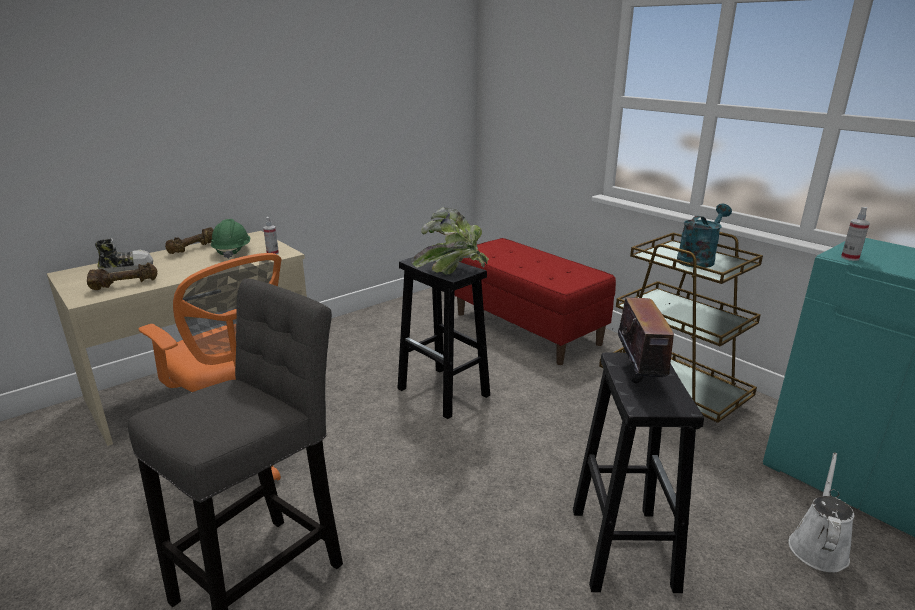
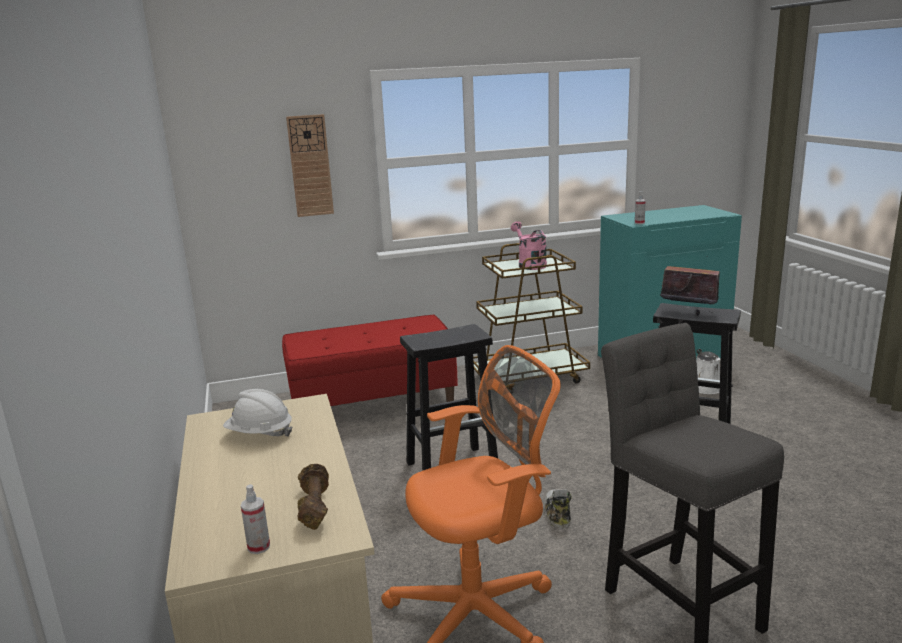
camera: 65 degrees left, 5 degrees down
shoe [95,238,153,273] -> shoe moved to [544,489,572,529]
brown dumbbell [165,227,213,254] -> none
green hard hat [211,219,250,259] -> white hard hat [223,389,292,437]
spray bottle [263,217,279,254] -> spray bottle moved to [241,484,270,554]
potted plant [411,207,489,275] -> none
turquoise watering can [677,204,732,268] -> pink watering can [511,221,547,270]
none -> wall clock [286,114,334,217]

